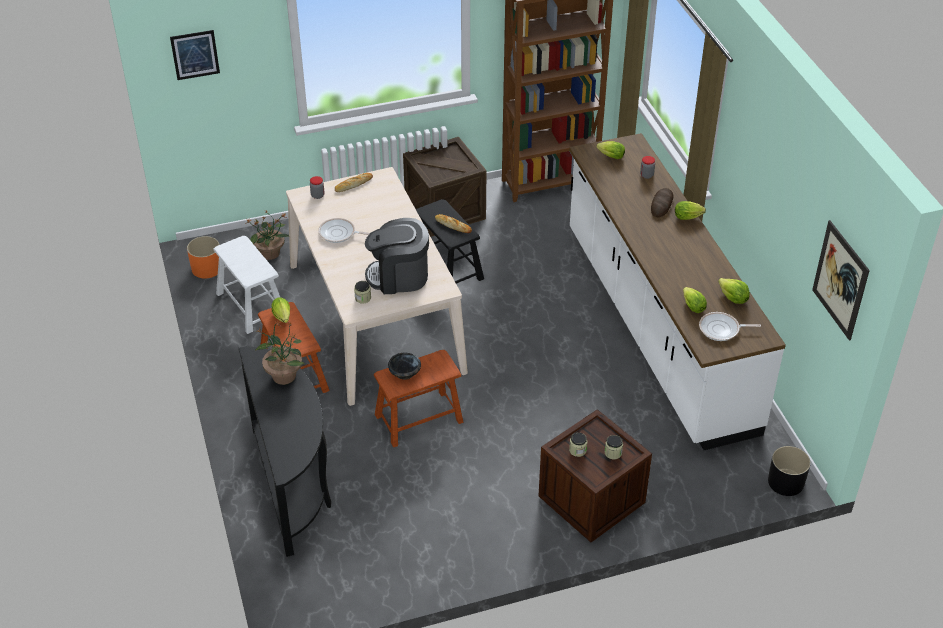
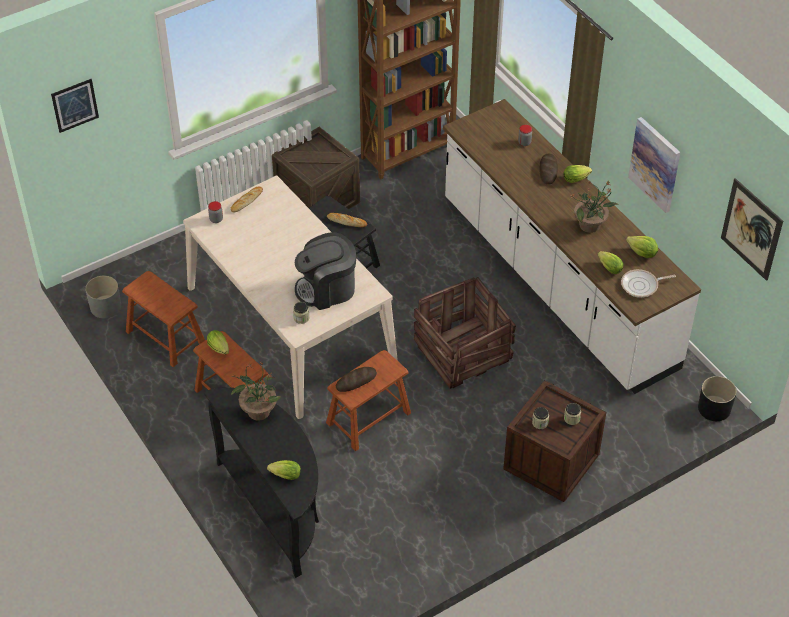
camera: 15 degrees left, 5 degrees up
orange planter [187,236,220,279] -> grey planter [85,276,121,318]
white stool [214,236,280,334] -> brown stool [122,271,205,367]
potted plant [245,211,289,260] -> potted plant moved to [570,180,619,233]
frying pan [318,218,370,243] -> none
black bowl [388,353,421,380] -> bread [336,367,377,392]
lettuce [596,141,625,159] -> lettuce moved to [267,460,301,480]
none -> crate [414,277,516,389]
none -> picture [628,117,680,213]

